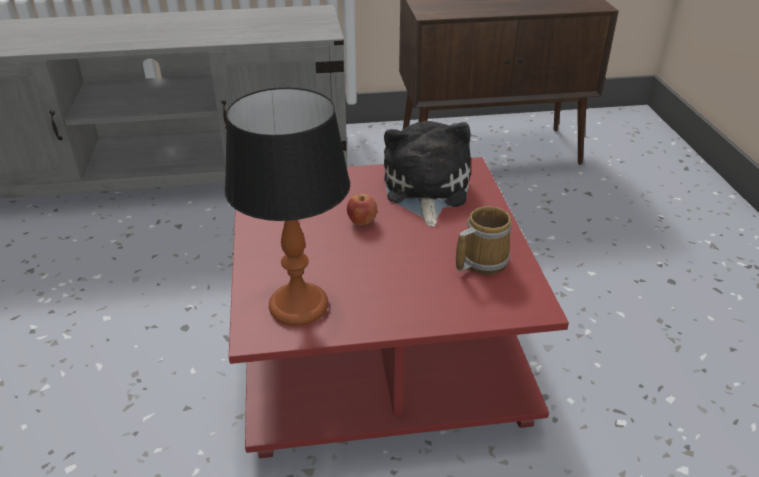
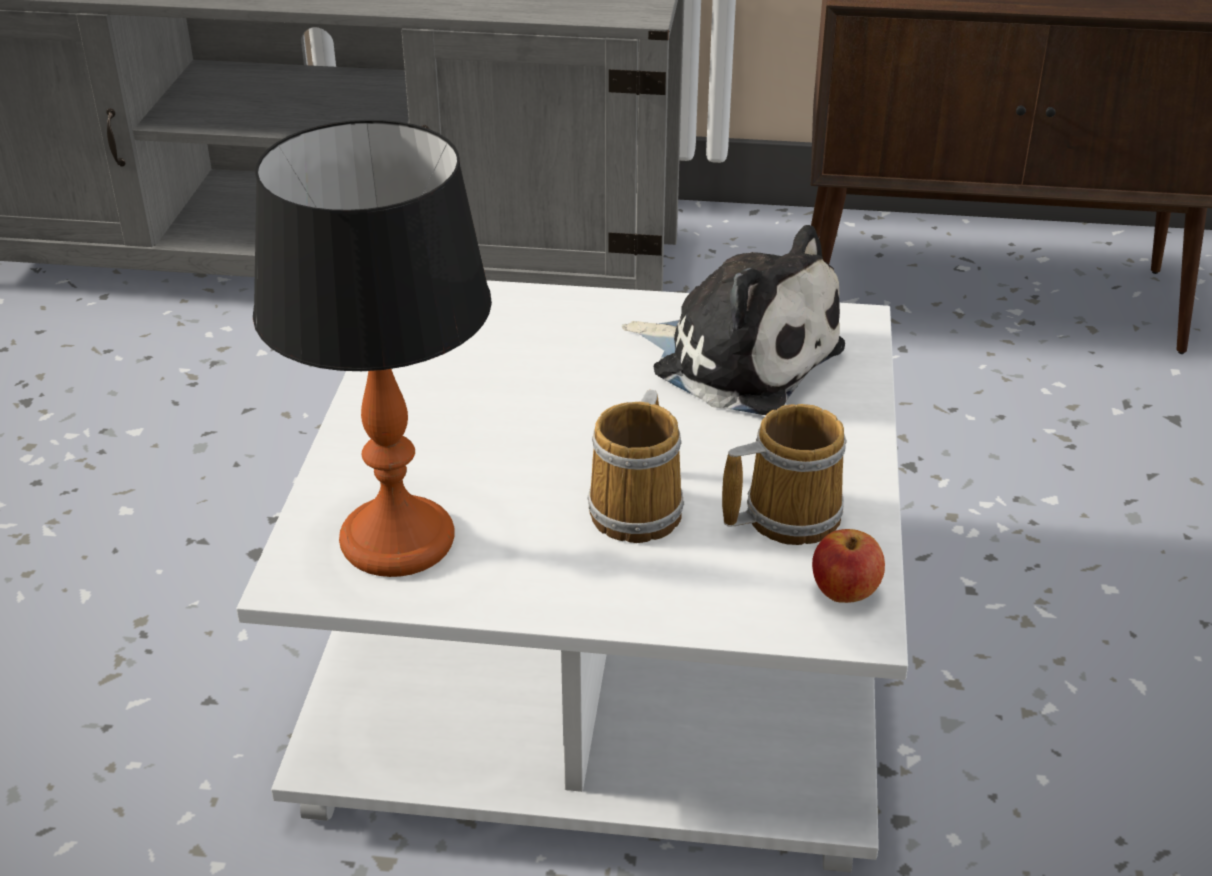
camera: 15 degrees right, 0 degrees up
red coffee table [229,157,569,458] -> white coffee table [236,280,908,872]
apple [347,194,377,226] -> apple moved to [812,529,885,603]
plush toy [384,121,471,227] -> plush toy turned 105 degrees clockwise [622,225,845,415]
none -> mug [587,390,684,543]

